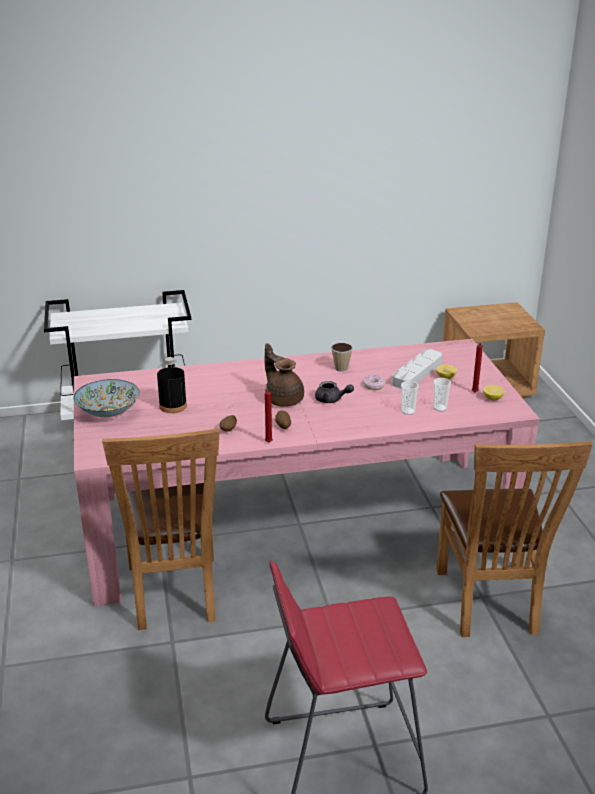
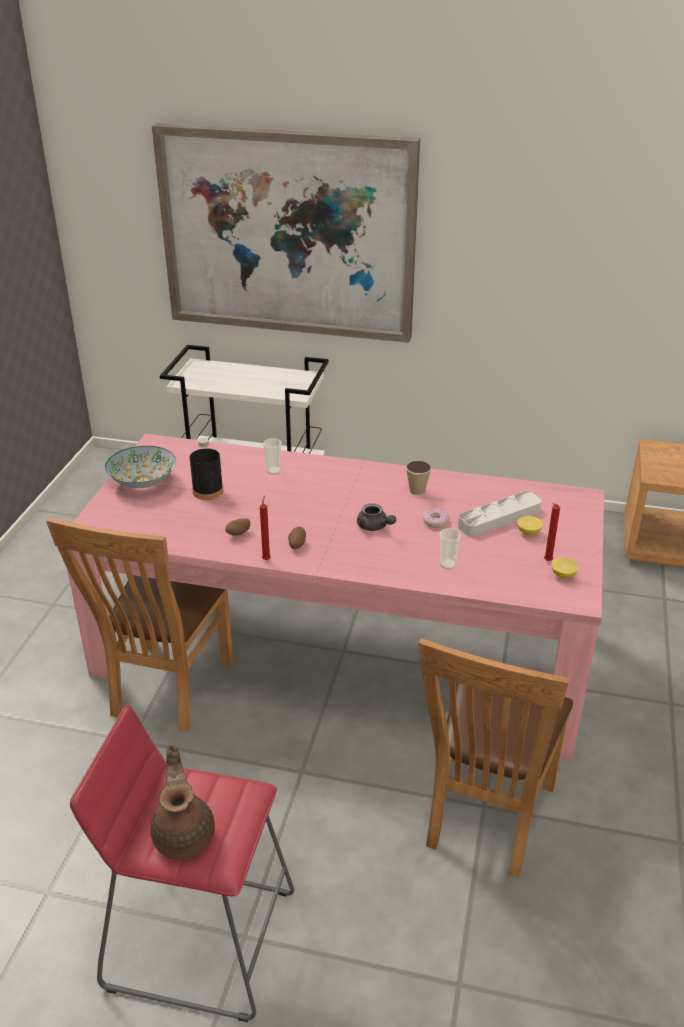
camera: 25 degrees right, 5 degrees up
brown teapot [265,343,304,407] -> brown teapot moved to [150,744,215,860]
cup [433,378,451,411] -> cup moved to [263,438,282,474]
none -> picture [152,123,420,343]

